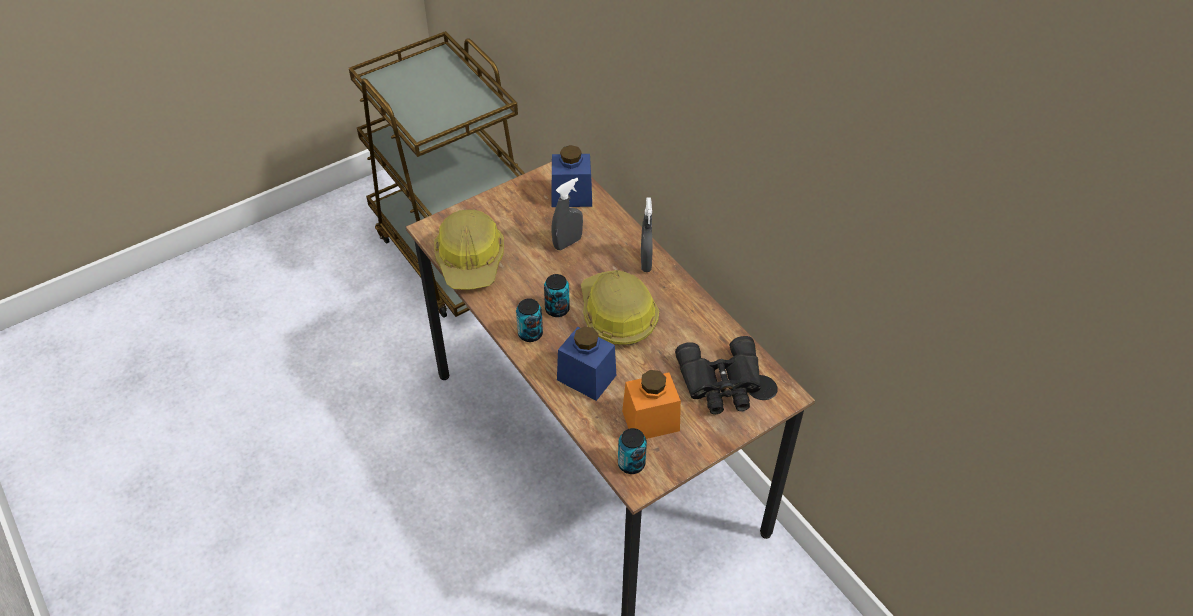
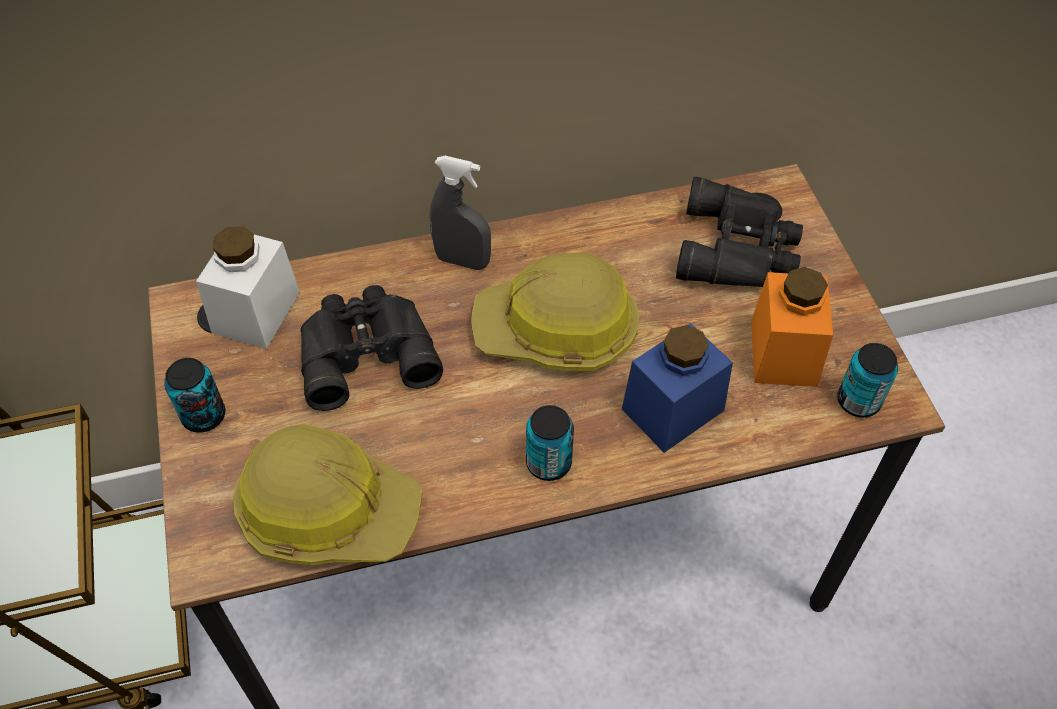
camera: 70 degrees left, 5 degrees up
can [544,274,570,317] -> can moved to [164,358,225,433]
blue jar [551,145,592,207] -> white jar [196,226,300,349]
grey spray bottle [551,178,583,250] -> black binoculars [301,285,443,411]

